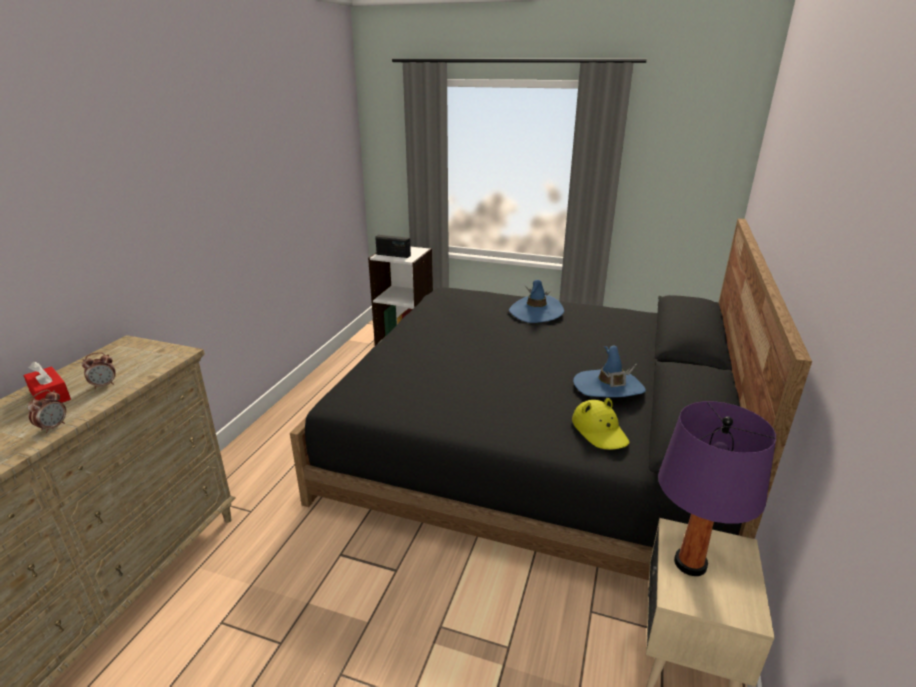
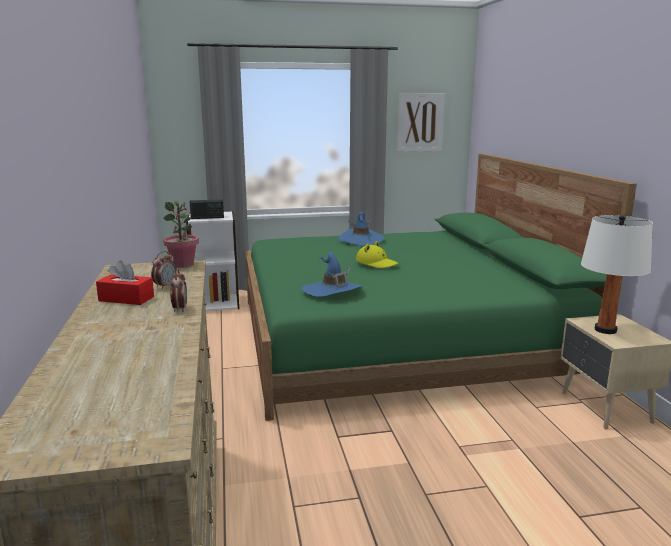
camera: 30 degrees left, 10 degrees down
black bed [290,218,812,580] -> green bed [245,154,637,421]
yellow hat [572,398,629,450] -> yellow hat moved to [356,241,399,268]
blue hat [573,345,646,397] -> blue hat moved to [301,252,363,297]
purple table lamp [658,401,776,576] -> white table lamp [581,215,653,334]
none -> potted plant [163,201,199,268]
none -> picture [397,93,445,152]

